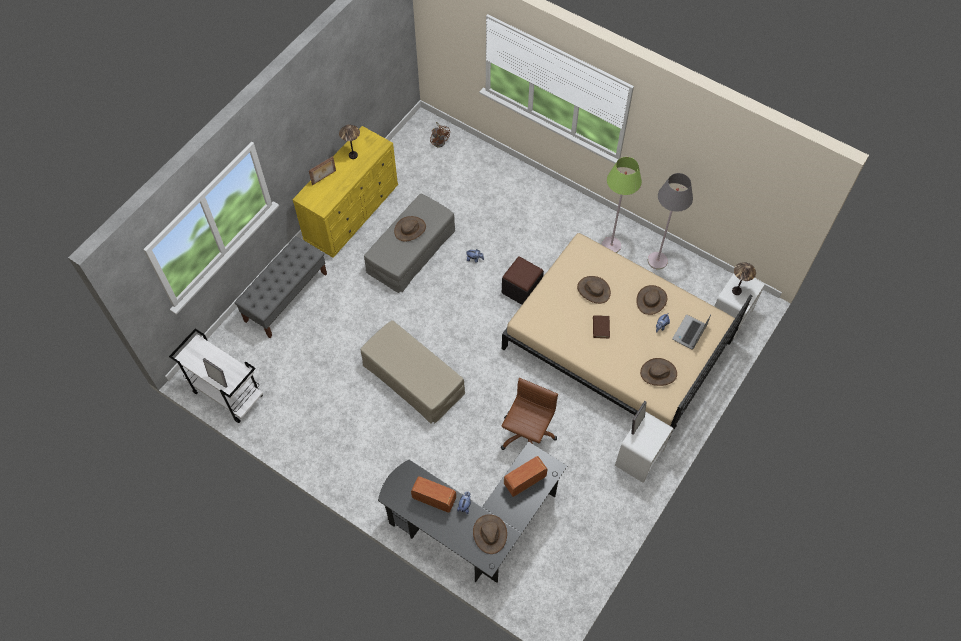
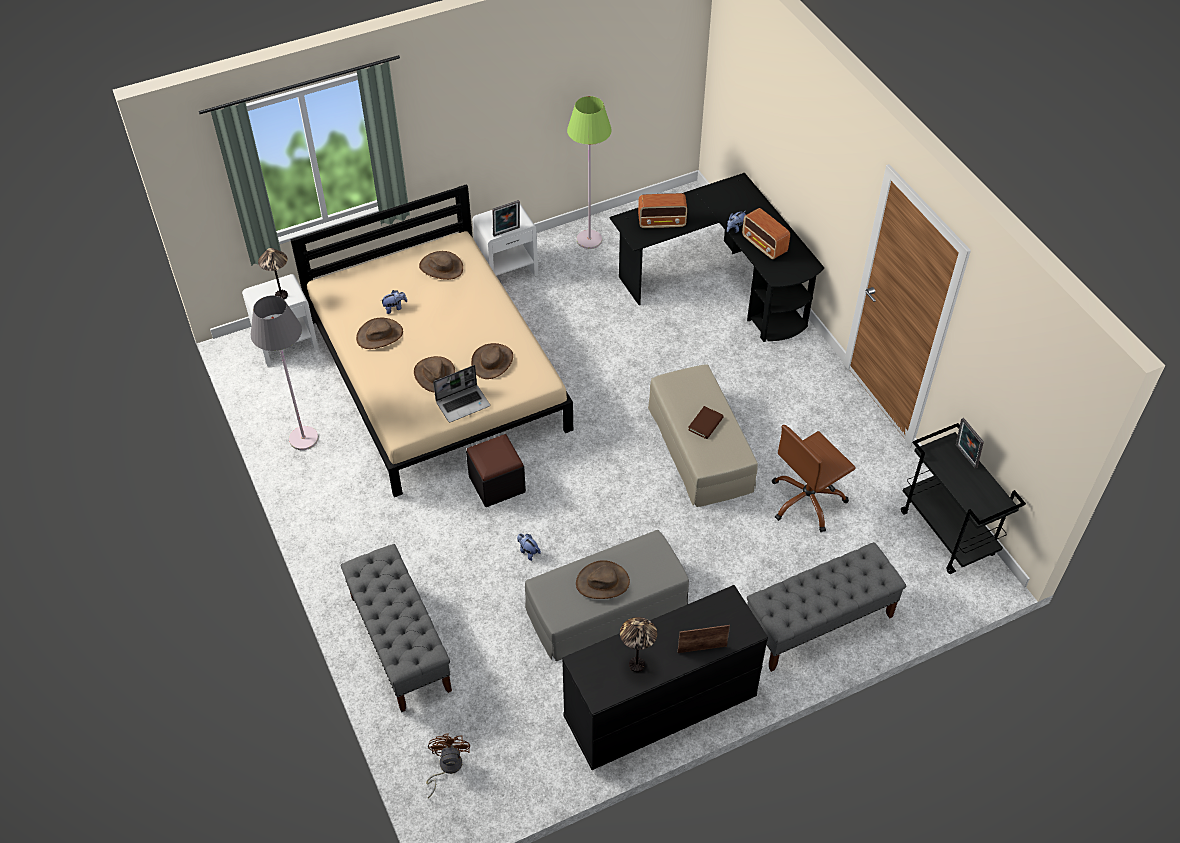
camera: 150 degrees left, 10 degrees down
white cart [169,329,263,423] -> black cart [901,423,1026,574]
yellow dresser [293,126,398,257] -> black dresser [562,585,768,770]
brown hat [473,514,507,554] -> brown hat moved to [471,343,513,379]
brown office chair [501,378,558,450] -> brown office chair moved to [772,425,856,532]
brown book [593,315,610,338] -> brown book moved to [688,406,724,439]
green floor lamp [601,157,642,253] -> green floor lamp moved to [567,96,612,249]
laptop [672,315,711,349] -> laptop moved to [433,365,490,422]
none -> grey bench [341,544,452,712]

